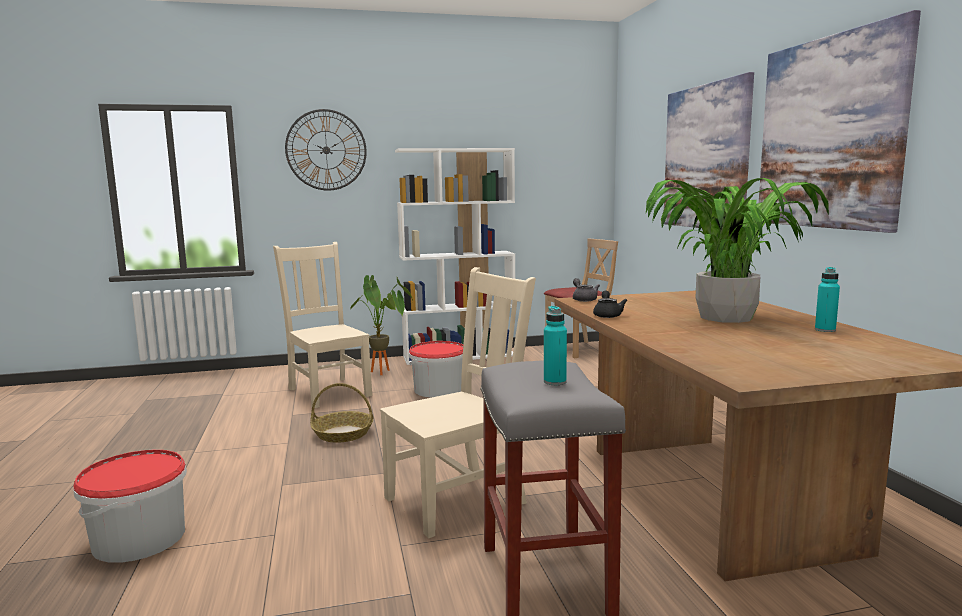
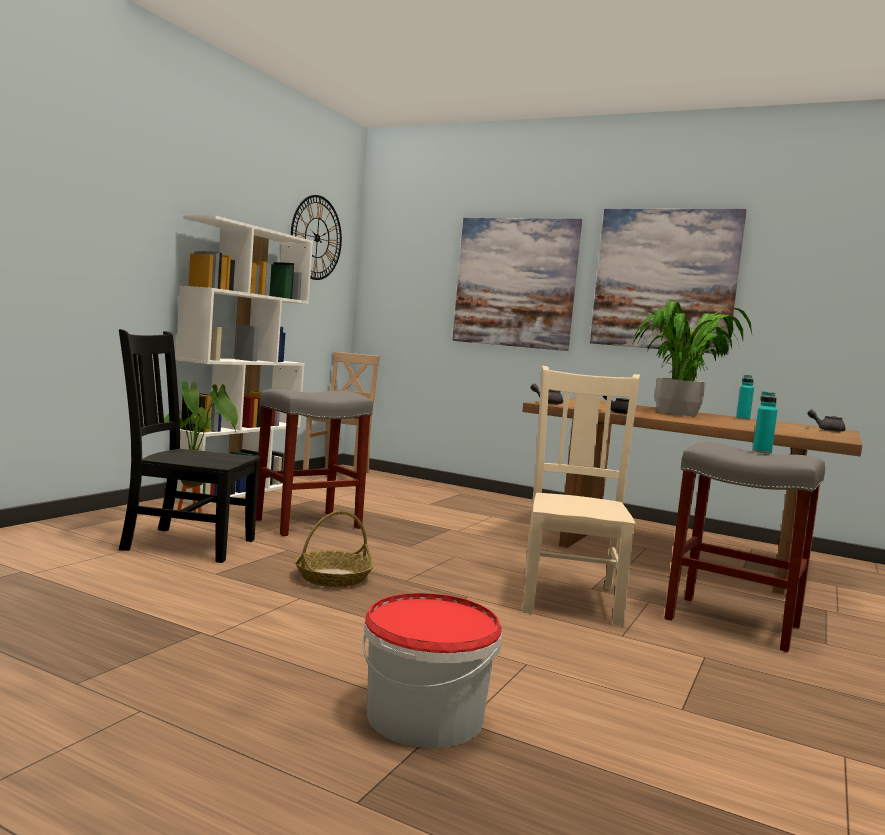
camera: 50 degrees left, 5 degrees down
beige chair [273,242,372,408] -> black chair [119,329,260,563]
wall clock [285,109,367,191] -> wall clock moved to [291,195,342,280]
bucket [409,341,463,398] -> grey stool [256,389,373,536]
none -> grey teapot [807,410,846,432]

